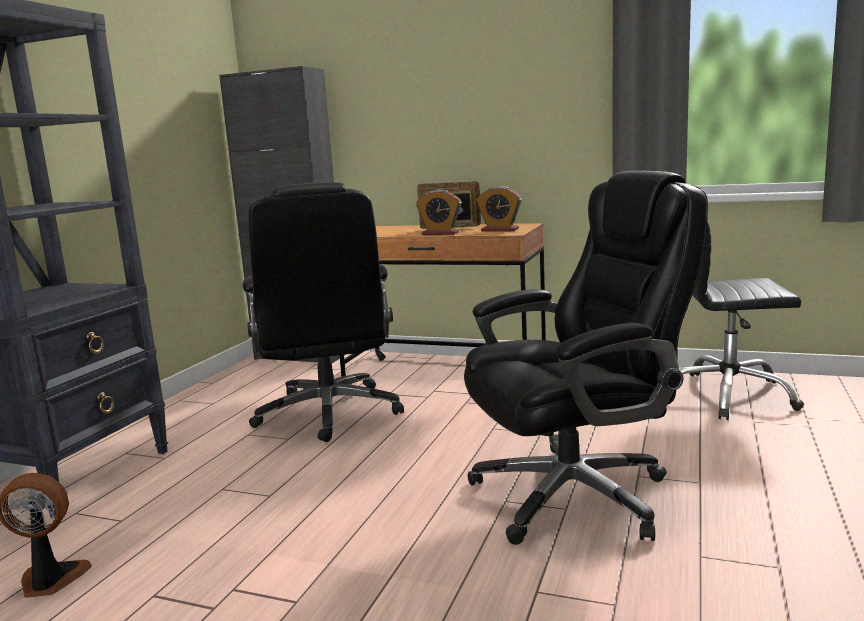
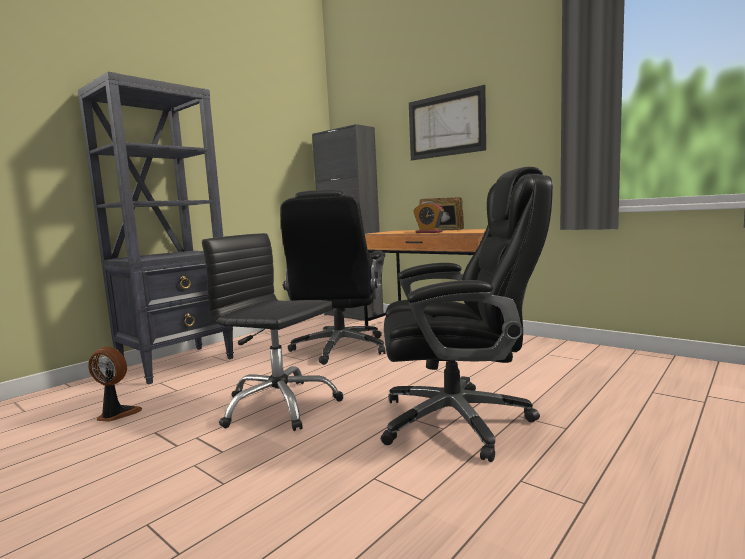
camera: 20 degrees right, 5 degrees down
alarm clock [476,186,522,232] -> none
black office chair [679,221,804,420] -> black office chair moved to [202,233,344,431]
none -> picture [409,85,486,160]

